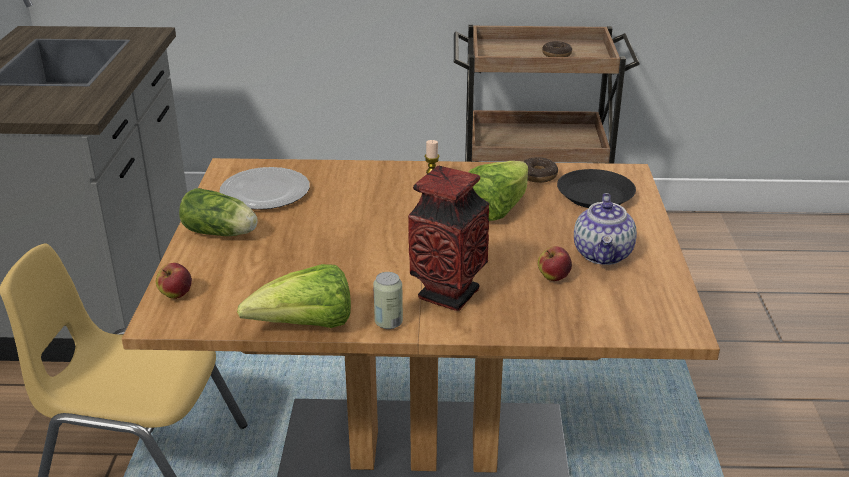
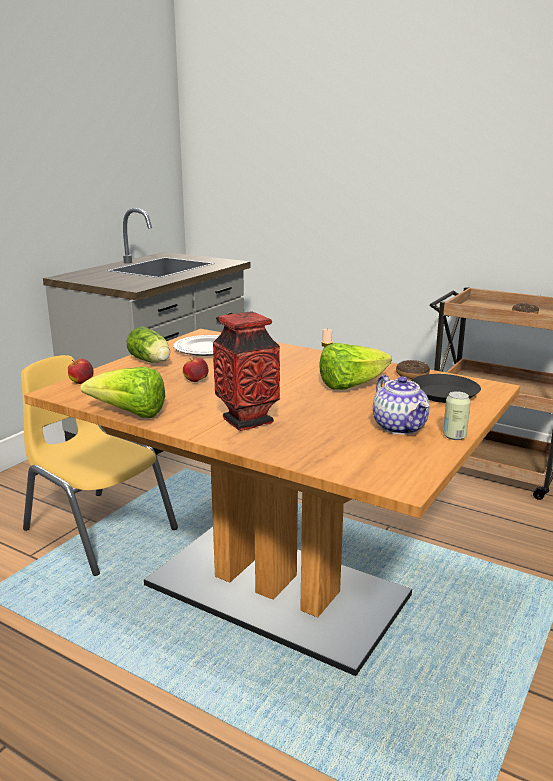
camera: 30 degrees right, 10 degrees down
can [373,272,403,329] -> can moved to [443,391,471,440]
apple [538,246,572,281] -> apple moved to [183,357,208,382]
teapot [574,193,637,265] -> teapot turned 60 degrees counterclockwise [373,375,430,435]

